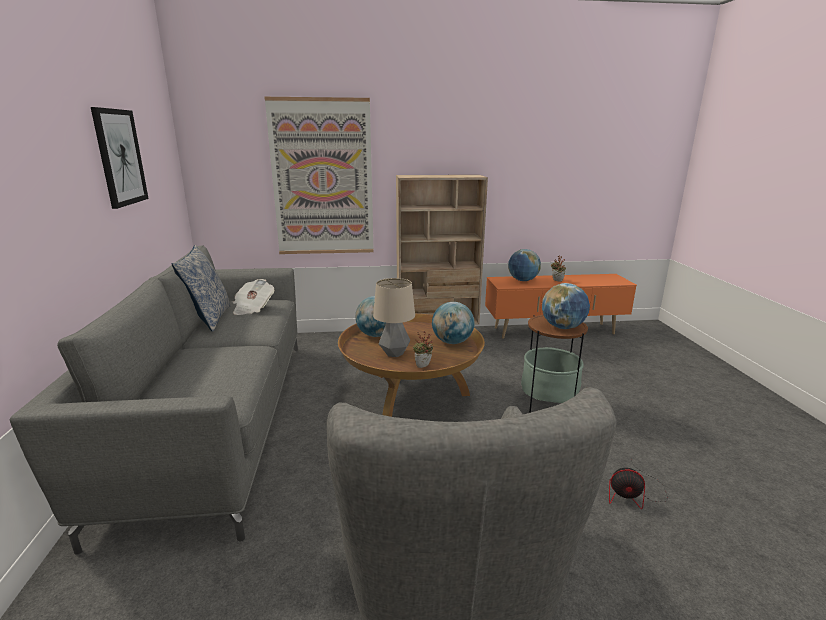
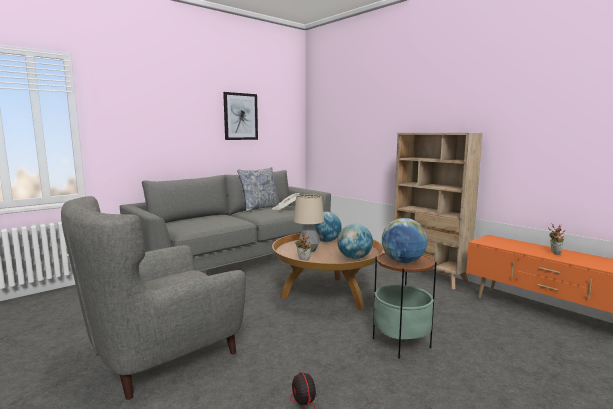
camera: 55 degrees right, 10 degrees down
picture [264,97,374,254] -> none
globe [508,249,541,281] -> none

